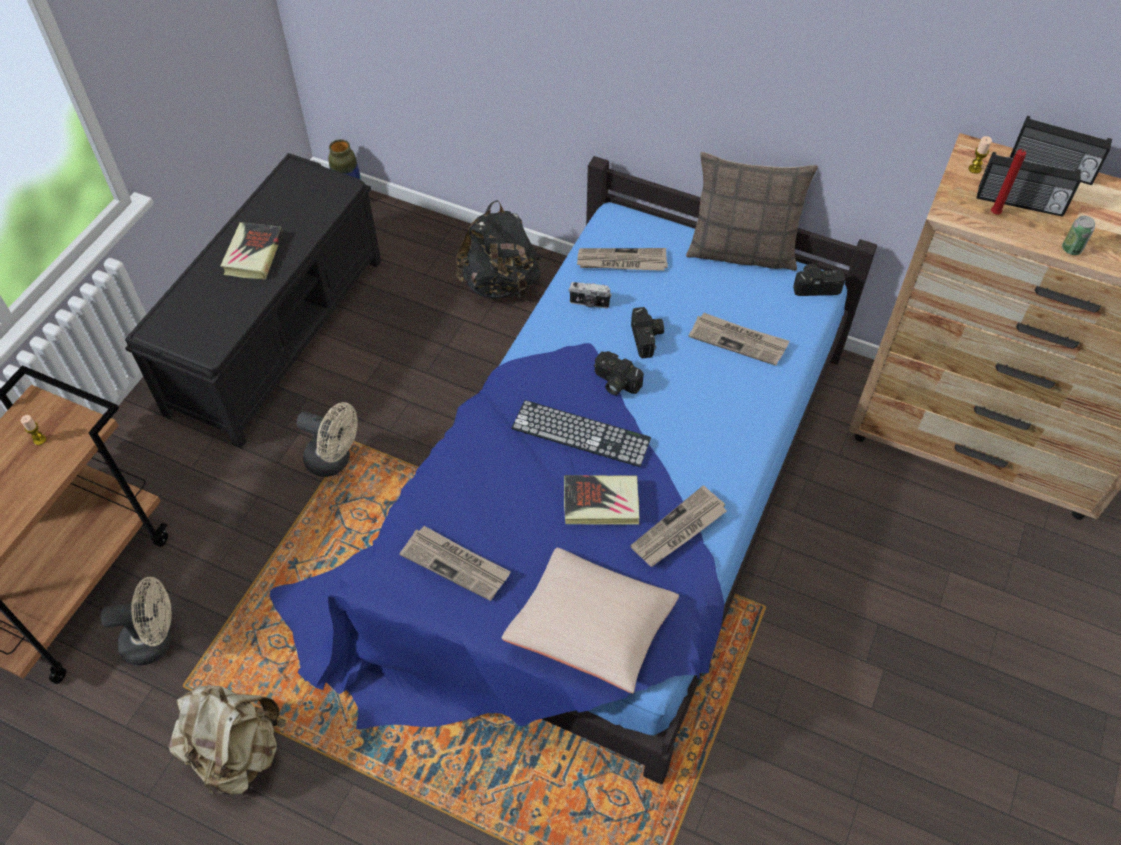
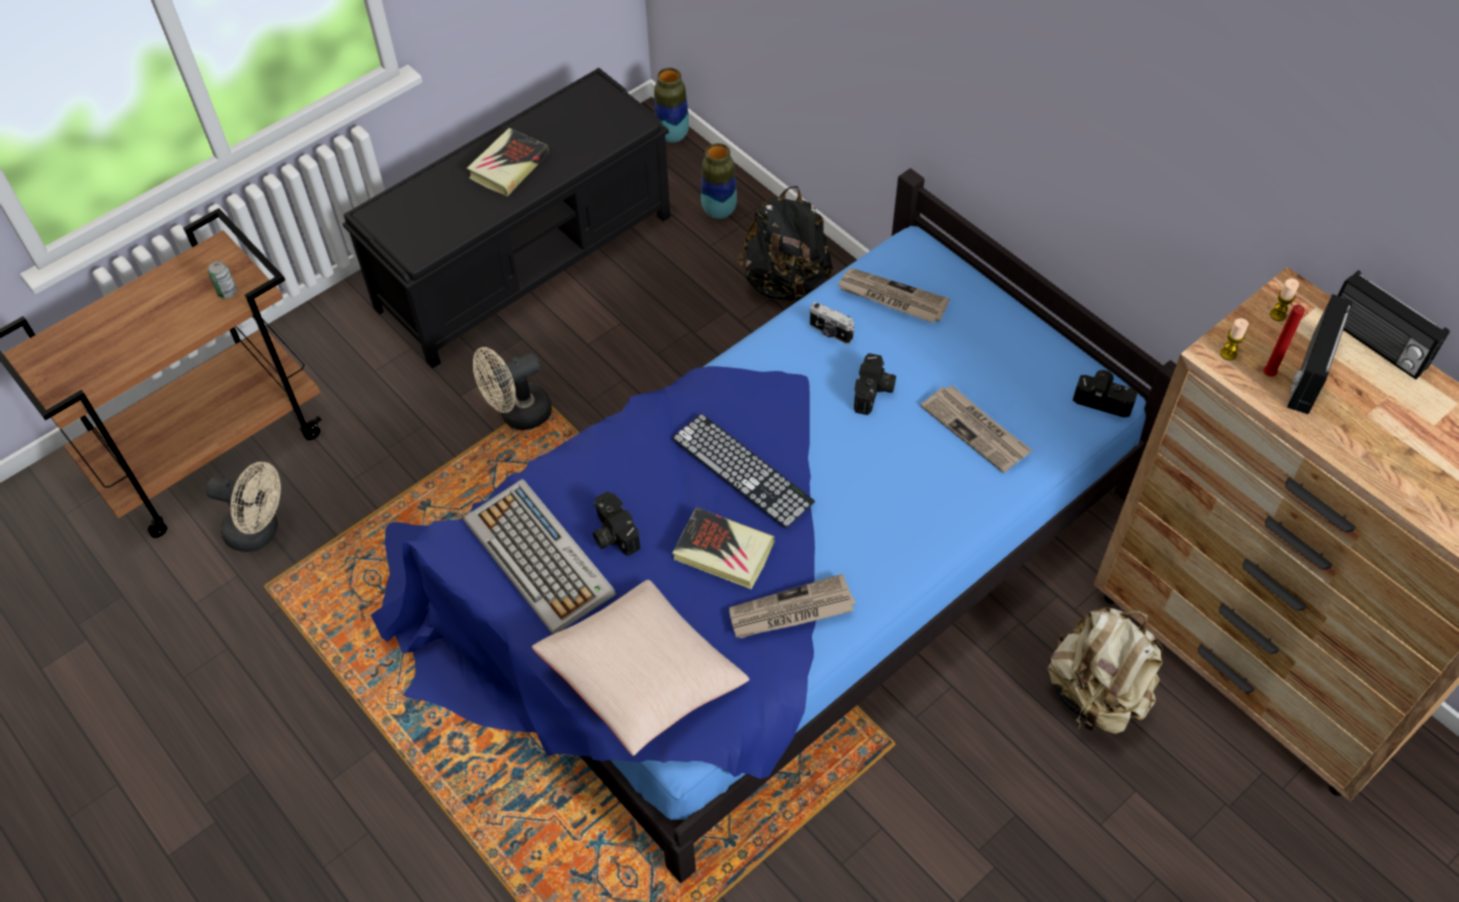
camera: 25 degrees right, 0 degrees up
candle [21,415,46,445] -> candle moved to [1220,318,1248,360]
beige backpack [169,686,280,797] -> beige backpack moved to [1047,607,1163,734]
beige fan [296,402,358,477] -> beige fan turned 105 degrees clockwise [473,347,552,430]
newspaper [400,526,511,601] -> keyboard [463,479,616,634]
camera [594,351,644,395] -> camera moved to [593,491,640,556]
pillow [686,152,818,271] -> none
radio [976,152,1081,217] -> radio turned 75 degrees clockwise [1287,294,1353,414]
can [1062,216,1095,255] -> can moved to [208,261,237,299]
none -> vase [701,143,737,219]

